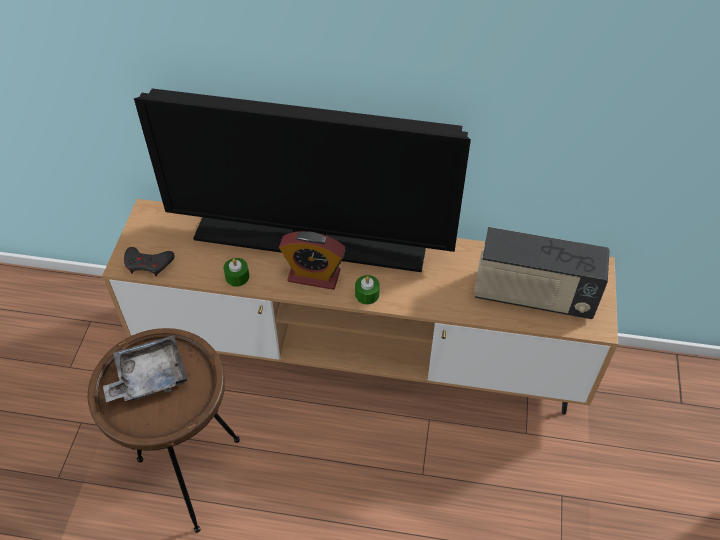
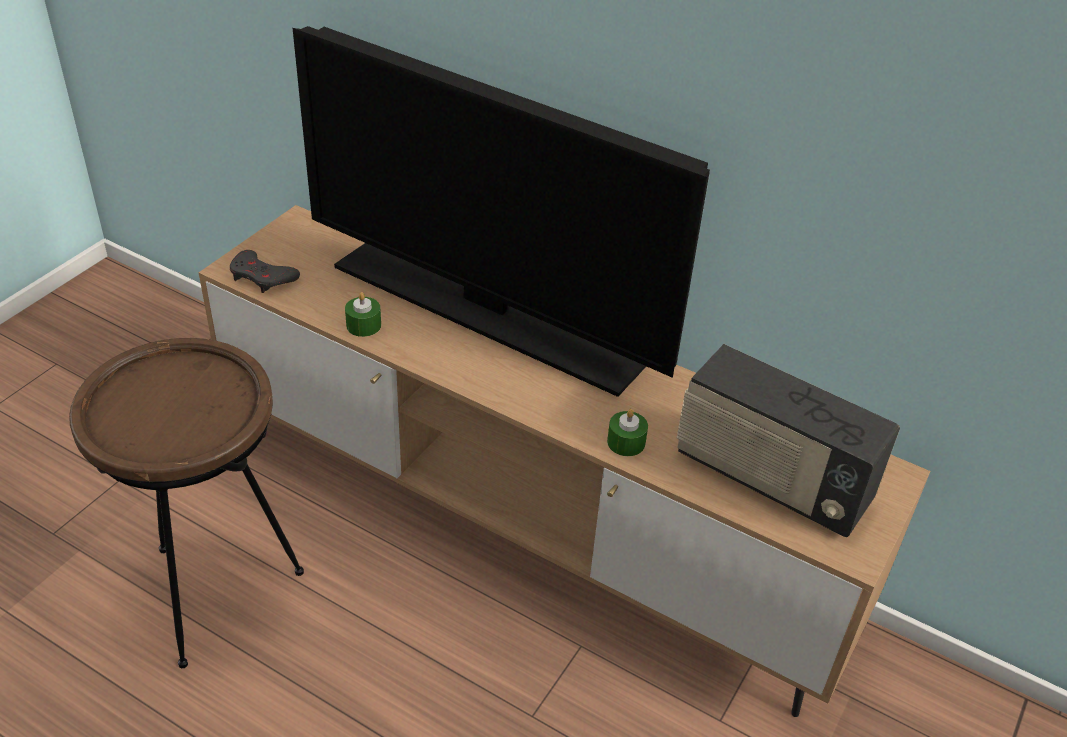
camera: 20 degrees right, 10 degrees down
grey tray [103,335,187,402] -> none
alarm clock [279,231,346,290] -> none
green candle [355,275,380,304] -> green candle moved to [607,409,648,456]

